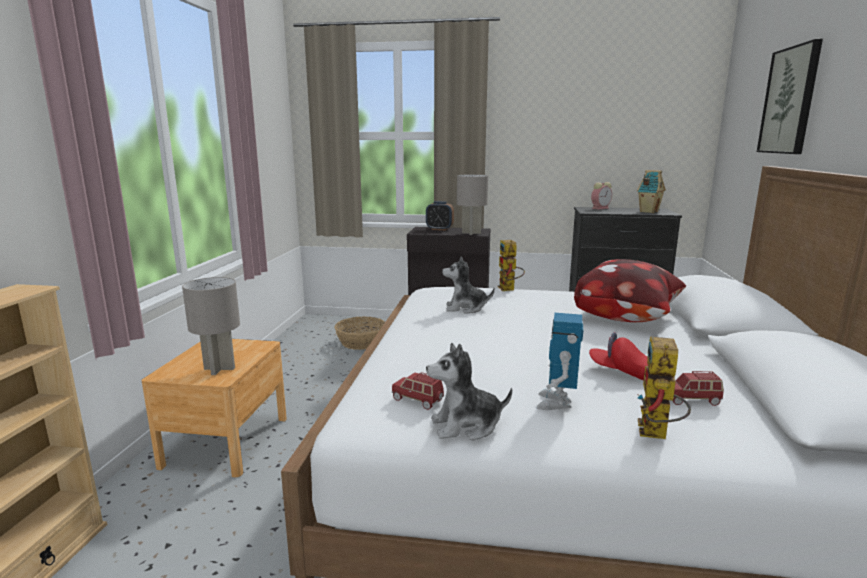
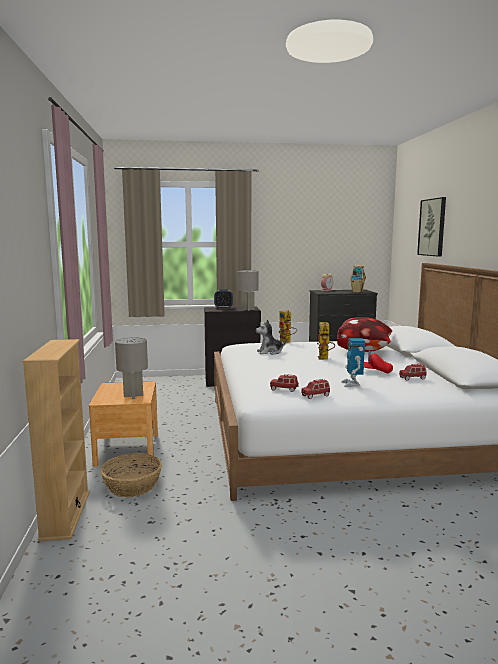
camera: 15 degrees left, 5 degrees down
basket [335,317,385,350] -> basket moved to [100,453,162,497]
plush toy [426,343,512,440] -> red toy car [301,379,330,399]
toy robot [637,337,691,439] -> toy robot moved to [317,322,335,360]

